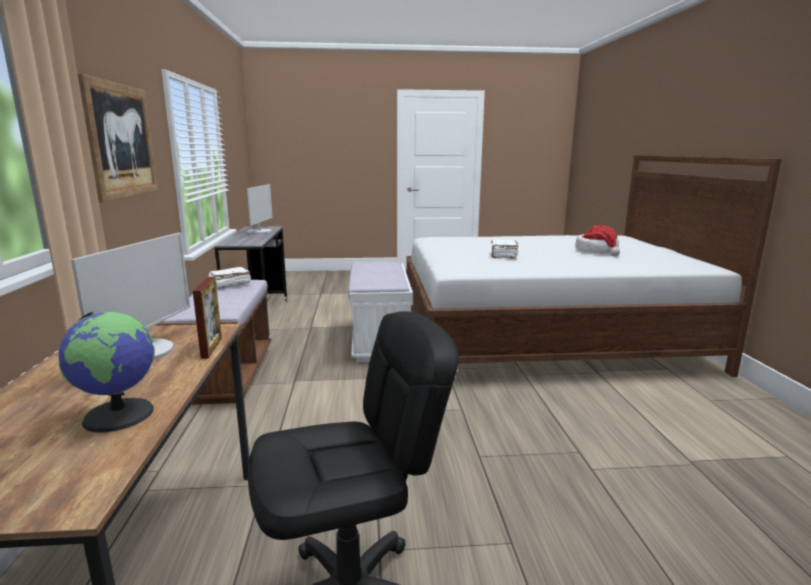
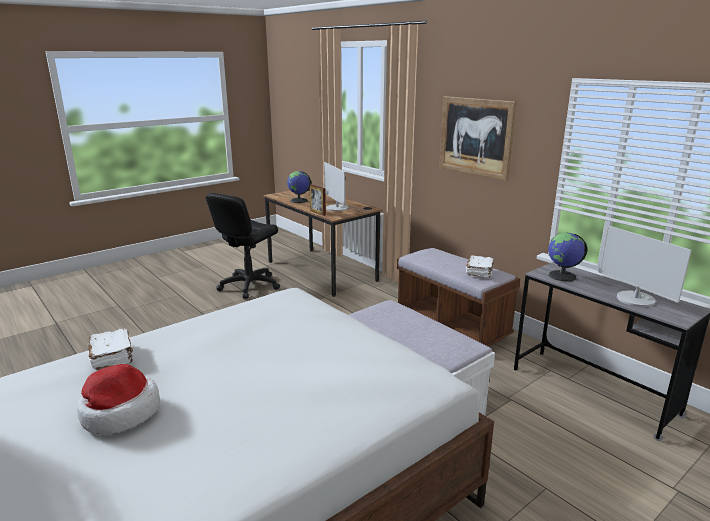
camera: 145 degrees right, 5 degrees up
white book [491,239,519,259] -> white book moved to [88,328,133,370]
none -> globe [548,232,588,282]

